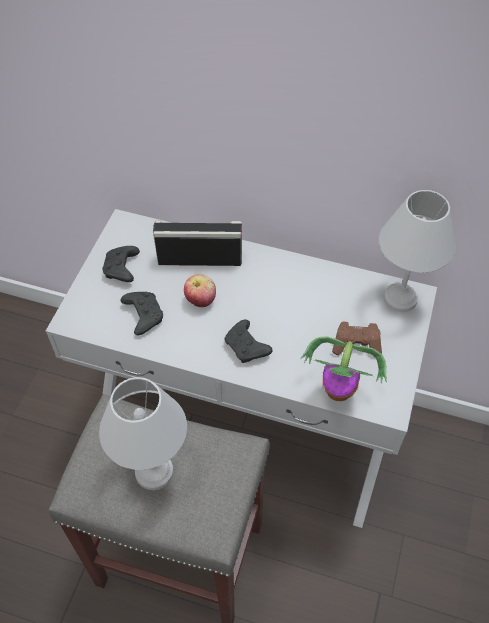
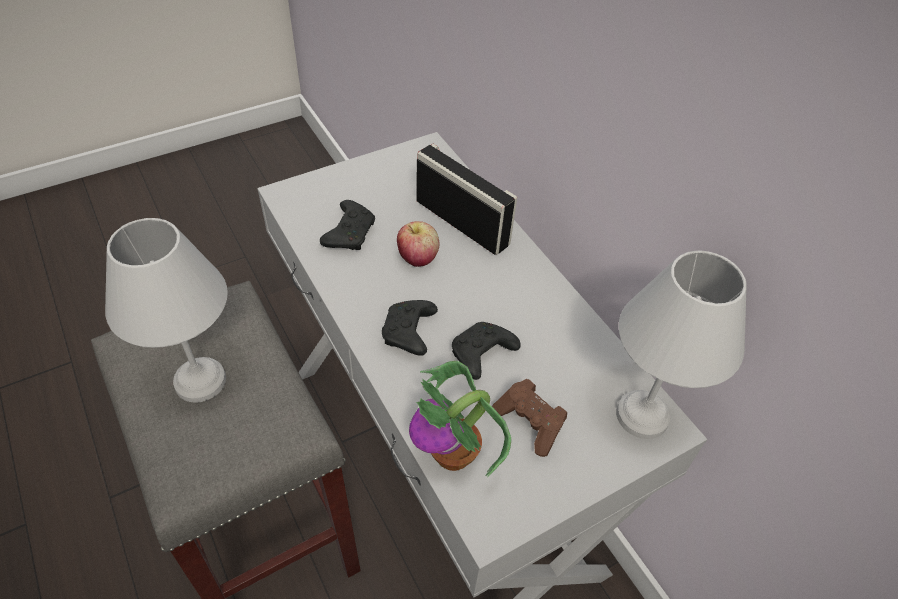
camera: 40 degrees right, 5 degrees down
black game controller [102,246,140,282] -> black game controller moved to [452,322,521,380]

